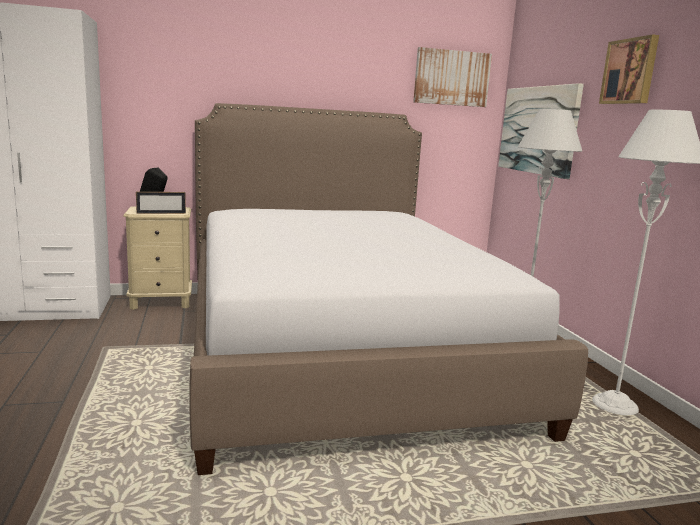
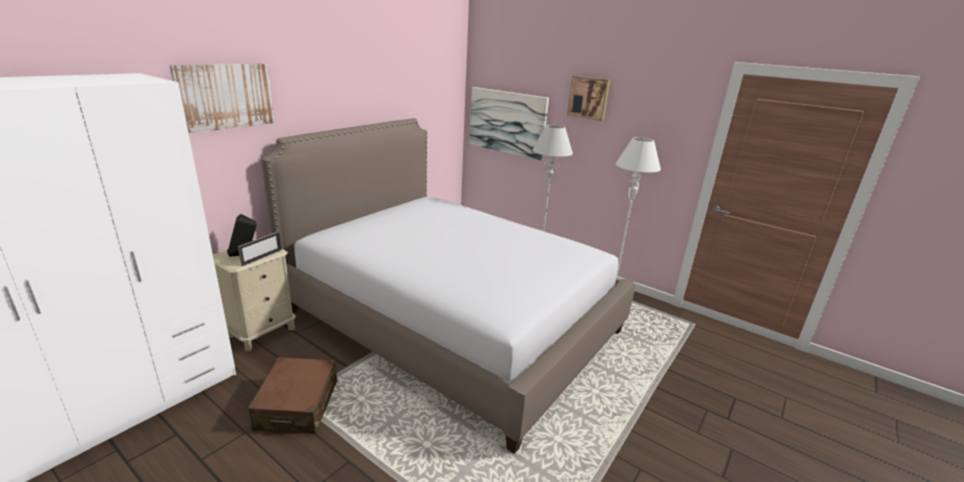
camera: 40 degrees left, 10 degrees up
picture [413,47,492,107] -> picture moved to [169,63,275,133]
none -> brown suitcase [248,357,337,434]

